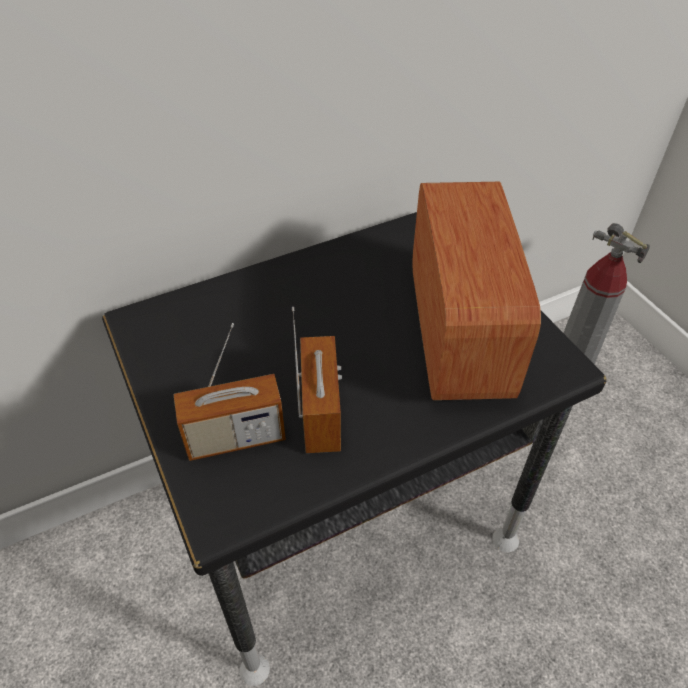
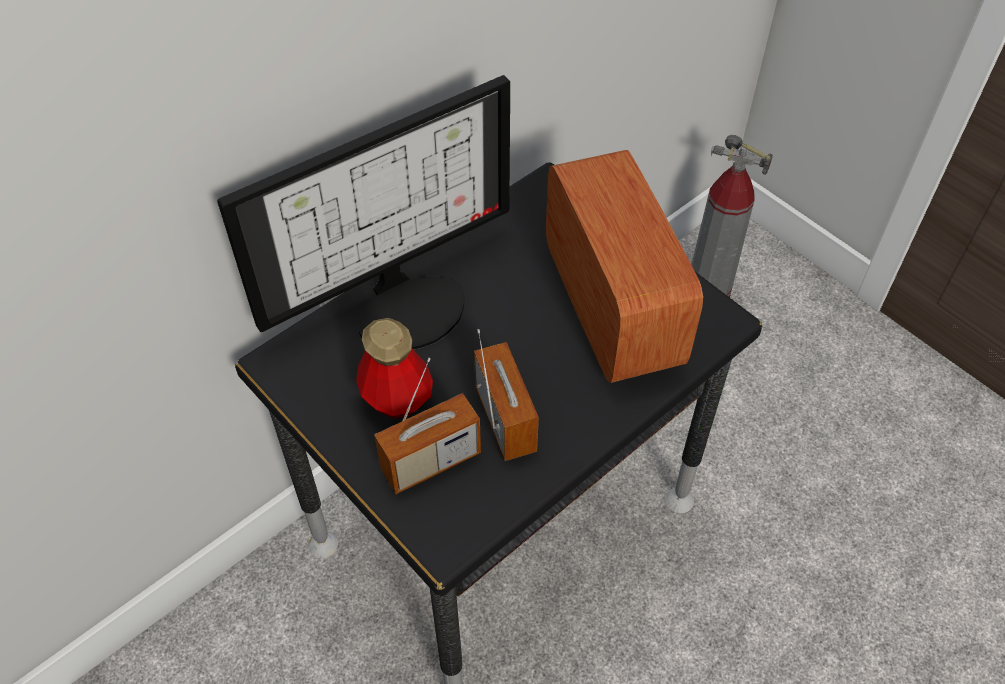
camera: 15 degrees left, 5 degrees up
none -> monitor [217,75,510,349]
none -> bottle [356,318,433,419]

